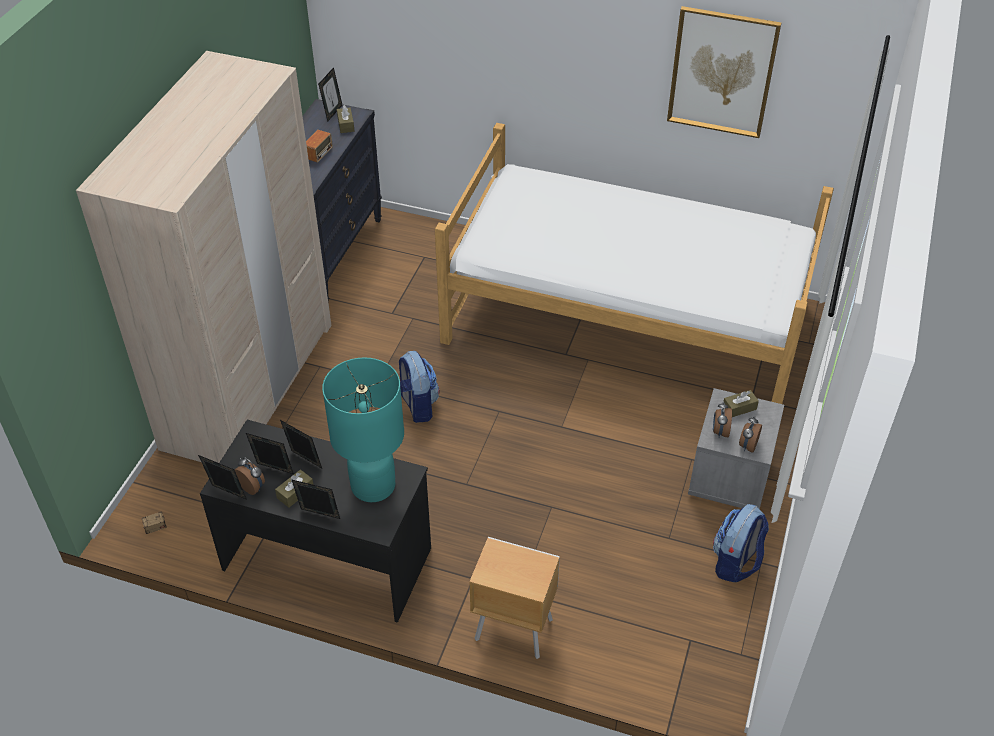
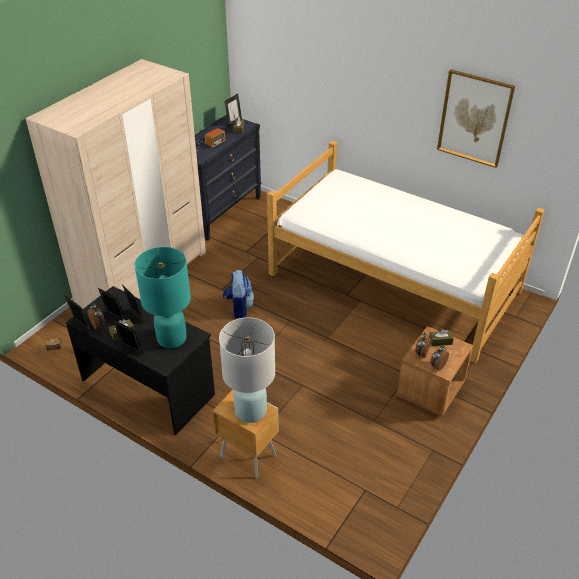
camera: 15 degrees right, 5 degrees down
grey nightstand [688,388,784,509] -> brown nightstand [397,326,473,417]
backpack [713,504,769,582] -> none
none -> white table lamp [219,317,275,423]

